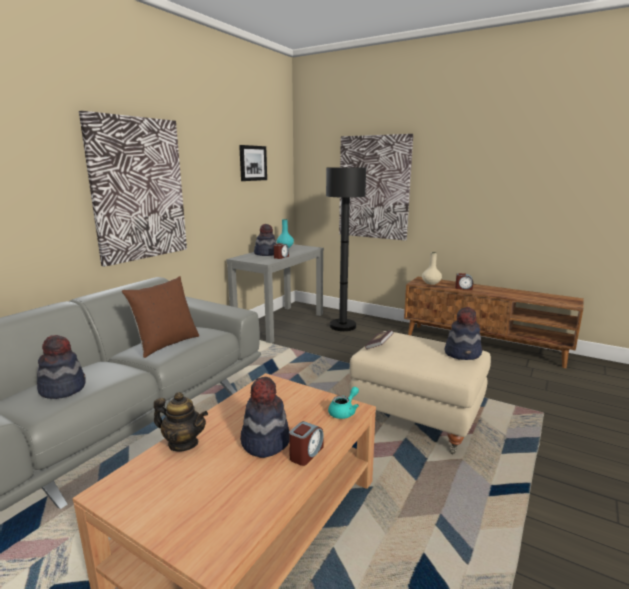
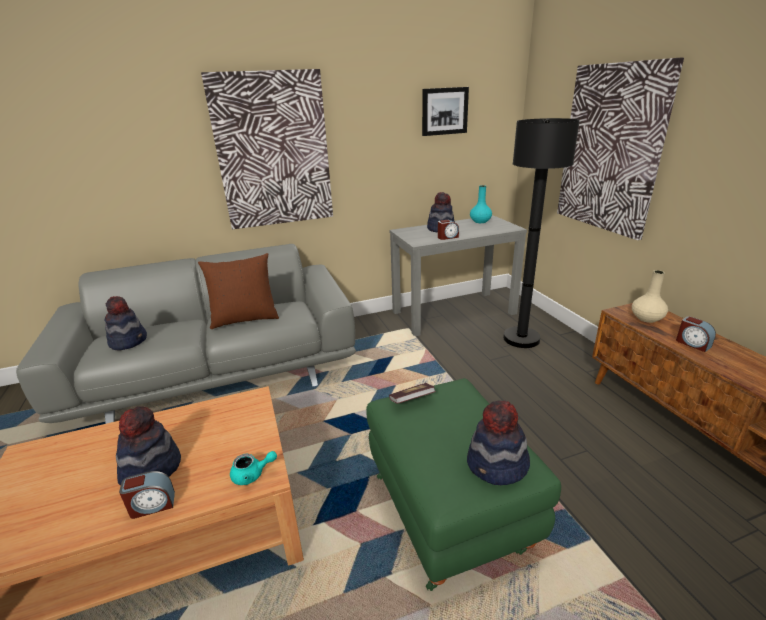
camera: 40 degrees right, 10 degrees up
teapot [154,392,208,452] -> none
beige ottoman [349,331,491,454] -> green ottoman [366,378,561,591]

